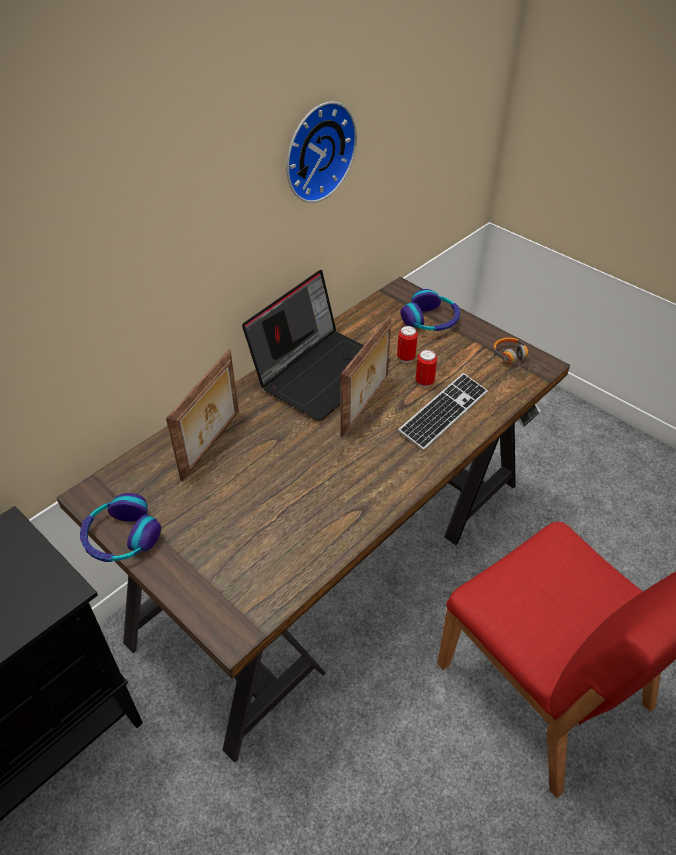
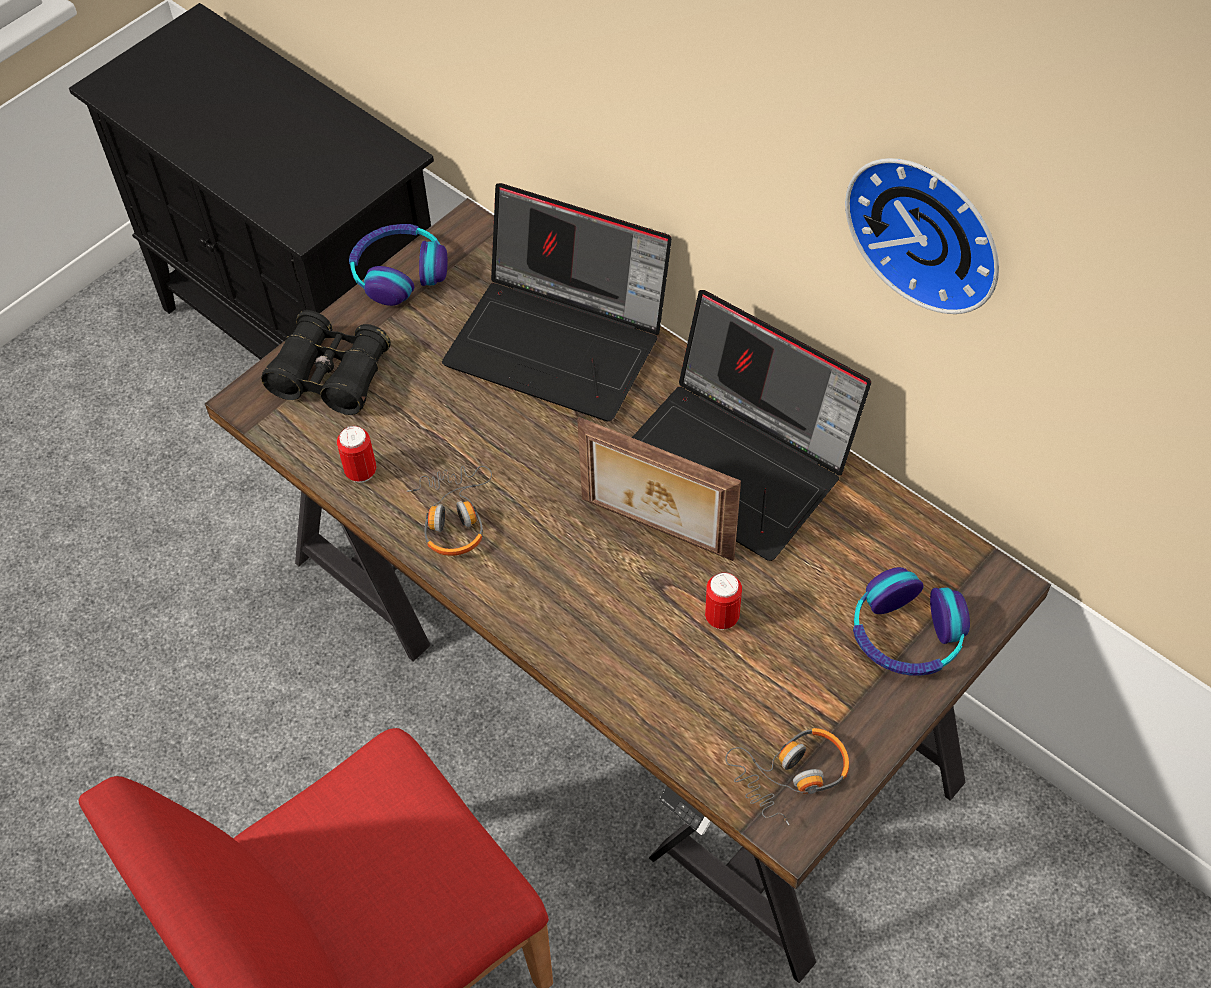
camera: 90 degrees right, 10 degrees up
picture frame [166,349,239,481] -> laptop [442,183,672,422]
can [397,326,418,363] -> can moved to [337,426,377,483]
keyboard [398,373,488,450] -> none
none -> black binoculars [261,310,391,415]
none -> headphones [407,466,492,556]

